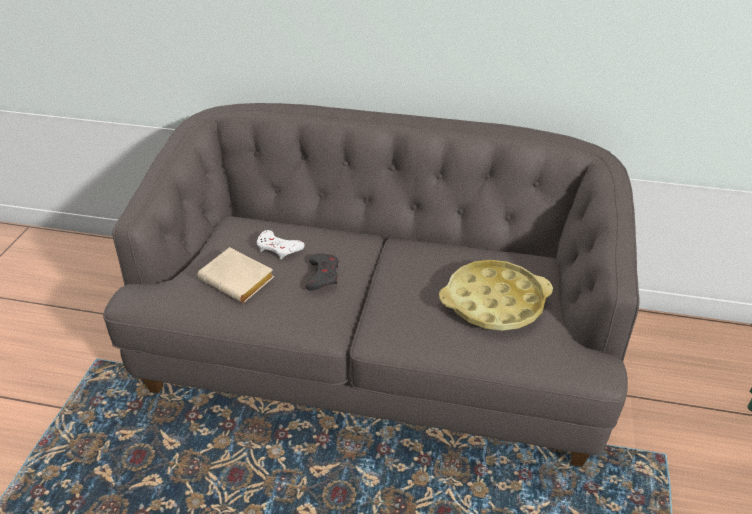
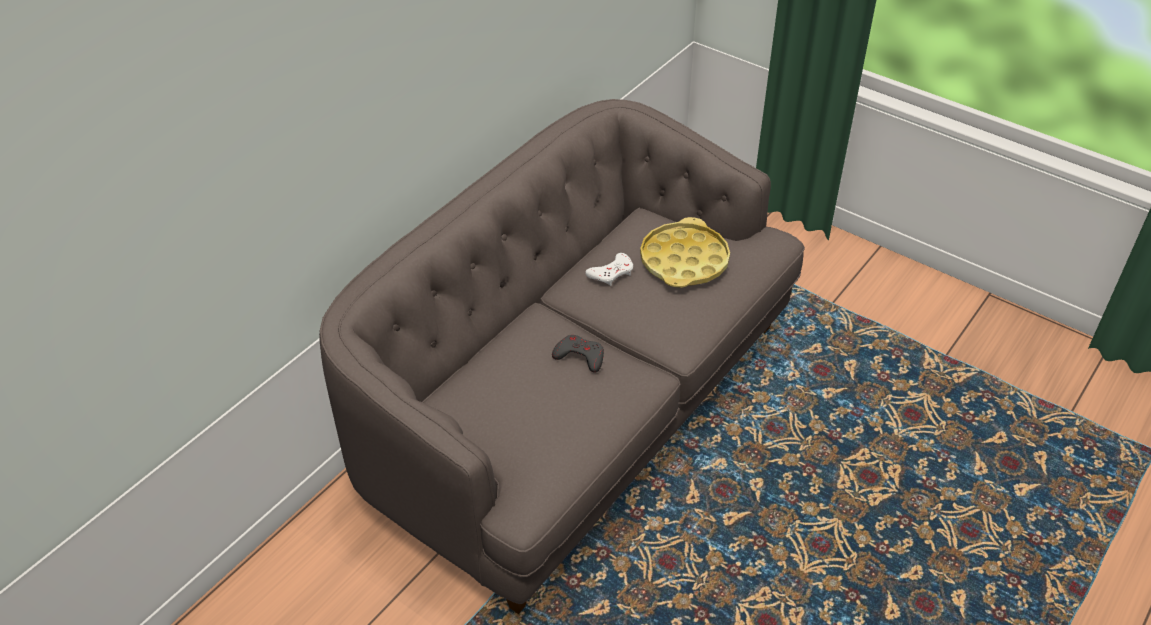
camera: 65 degrees left, 5 degrees up
beige book [197,247,274,303] -> none
white game controller [257,230,305,259] -> white game controller moved to [585,253,633,286]

